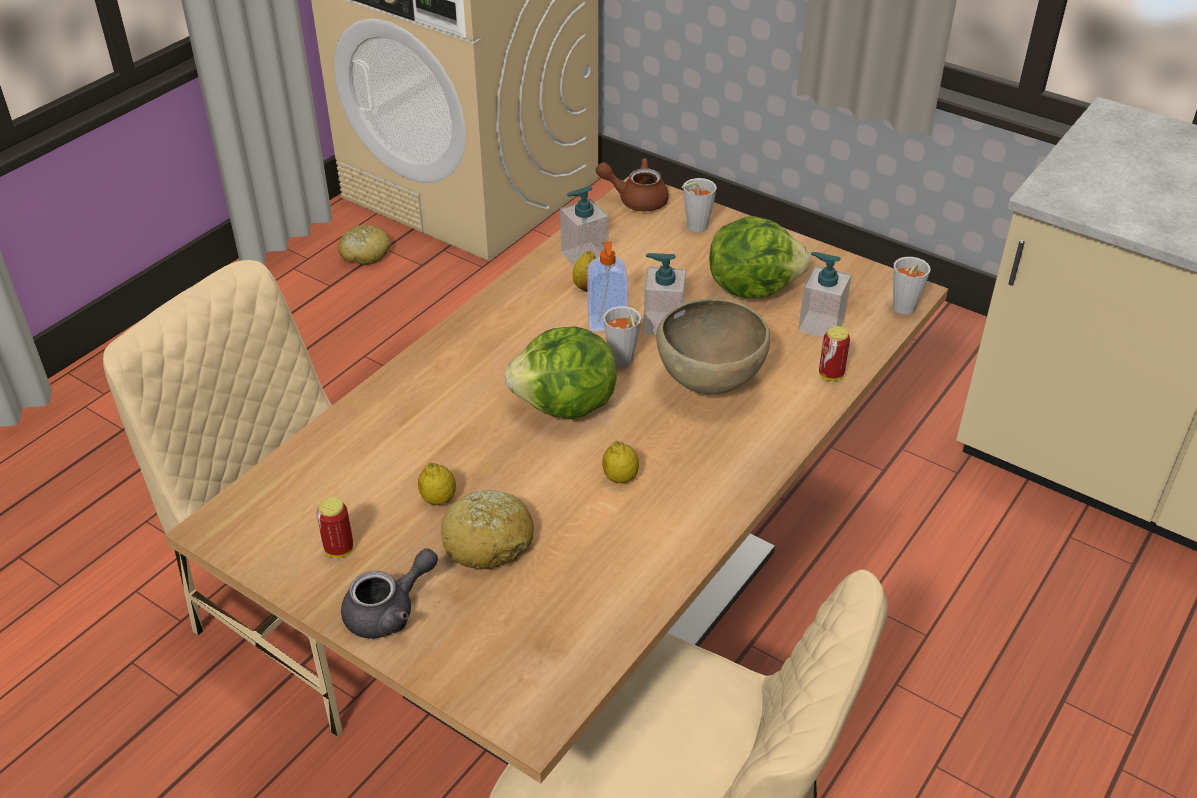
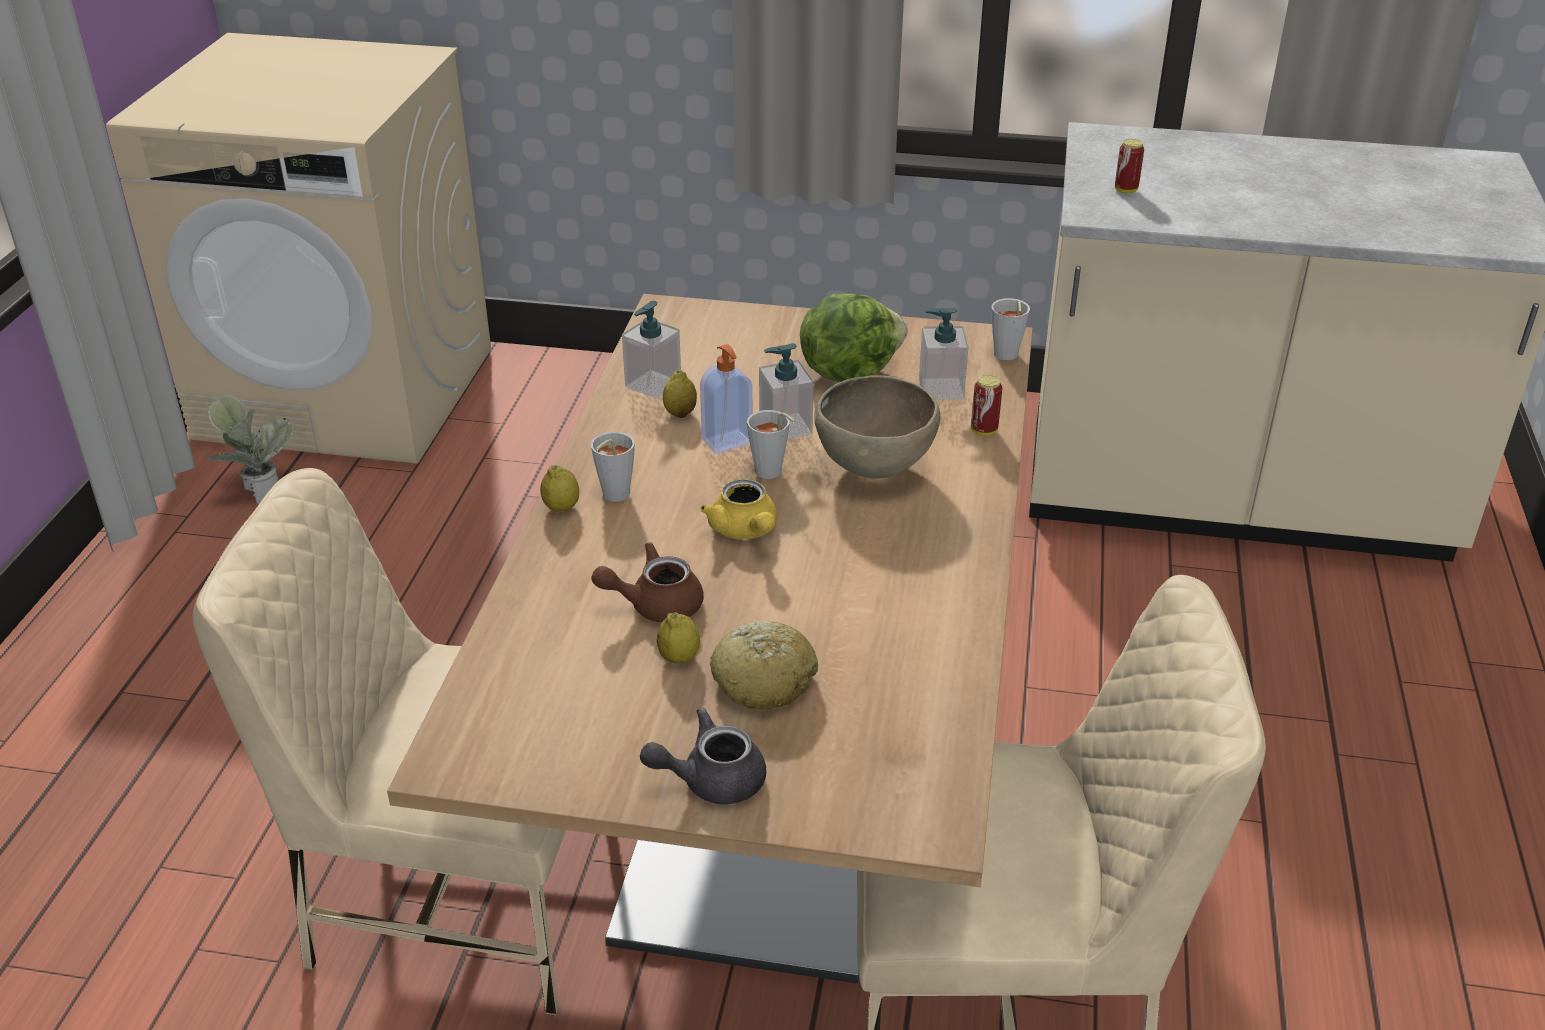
camera: 25 degrees left, 5 degrees down
can [316,497,353,558] -> can moved to [1115,139,1144,193]
bread [338,225,391,265] -> potted plant [205,394,294,505]
grey teapot [341,548,438,639] -> grey teapot turned 135 degrees counterclockwise [640,708,766,805]
lettuce [504,327,617,420] -> yellow teapot [700,479,777,539]
brown teapot [596,158,669,211] -> brown teapot moved to [591,542,704,622]
lemon [602,441,639,483] -> lemon moved to [540,465,579,511]
grey cup [682,178,717,232] -> grey cup moved to [591,431,635,502]

